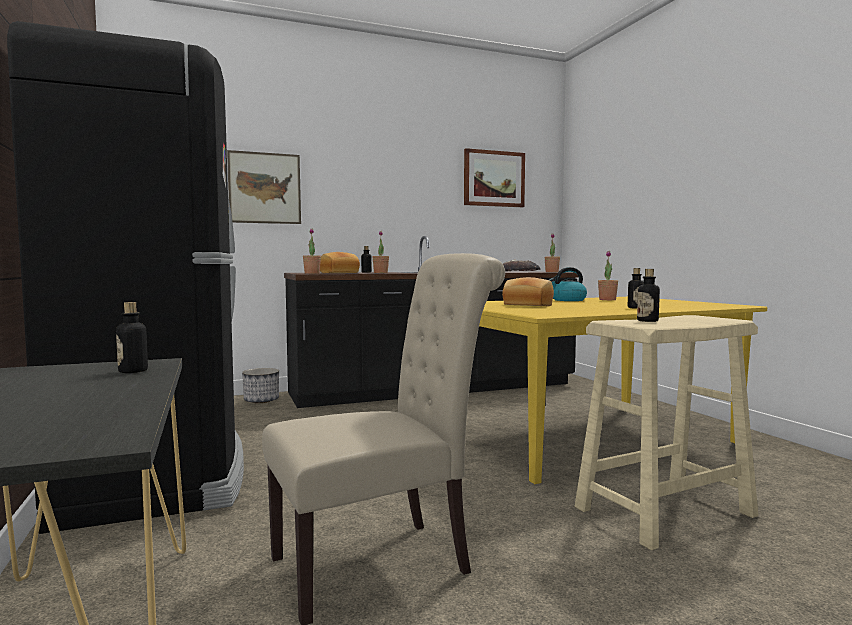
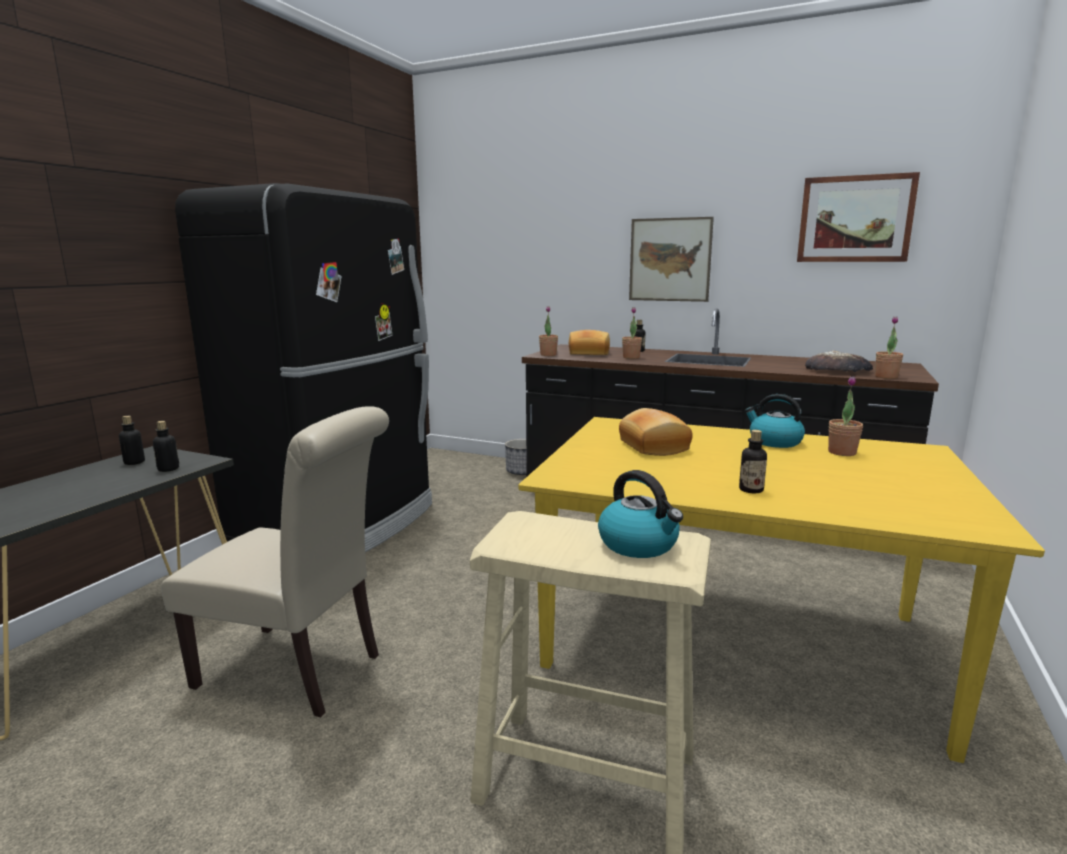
camera: 45 degrees right, 10 degrees up
picture [227,150,301,224] -> picture moved to [629,217,714,302]
bottle [637,269,660,322] -> bottle moved to [119,416,145,465]
none -> kettle [598,470,683,558]

